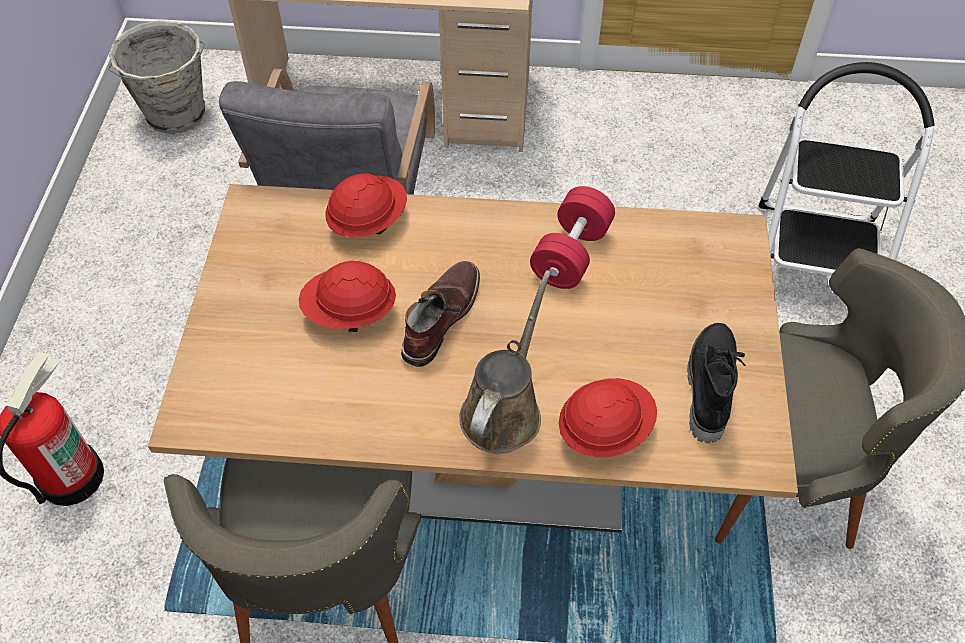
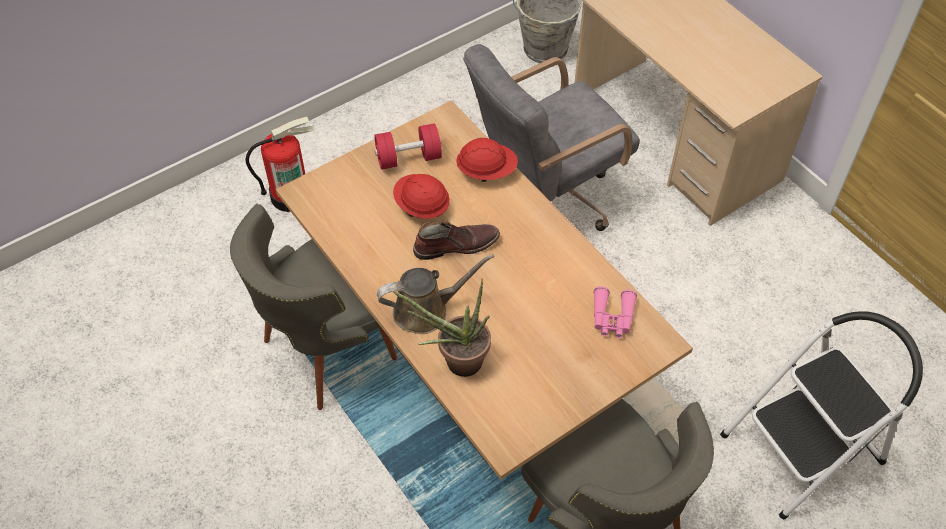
camera: 50 degrees right, 0 degrees up
red dumbbell [530,186,615,289] -> red dumbbell moved to [374,123,442,169]
red hard hat [559,378,657,457] -> potted plant [393,278,491,377]
black boot [687,323,746,443] -> none
none -> pink binoculars [594,286,637,338]

